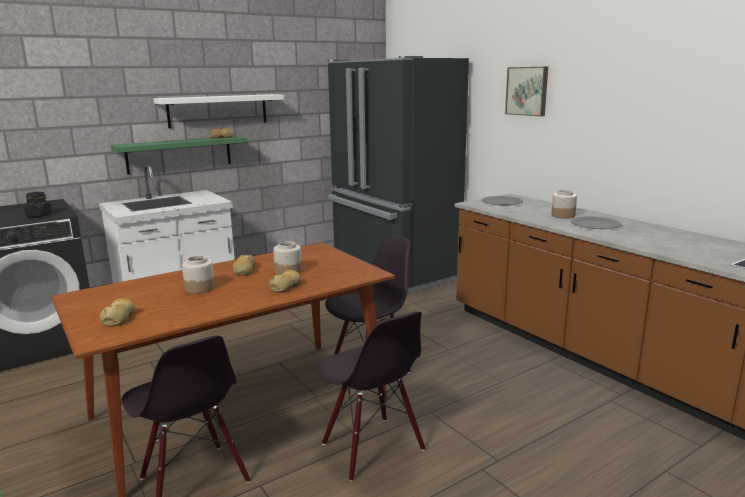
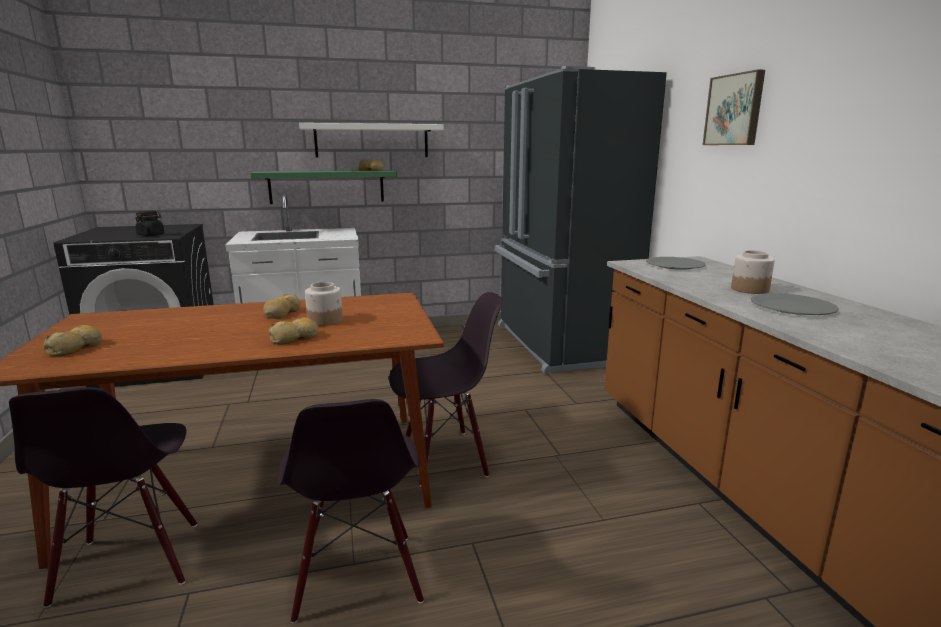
camera: 20 degrees right, 0 degrees up
jar [182,256,215,294] -> none

